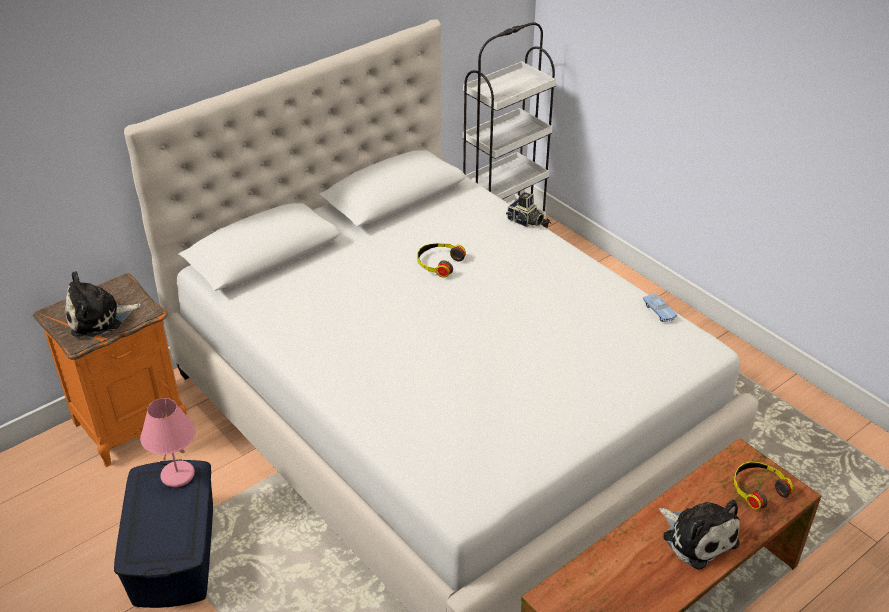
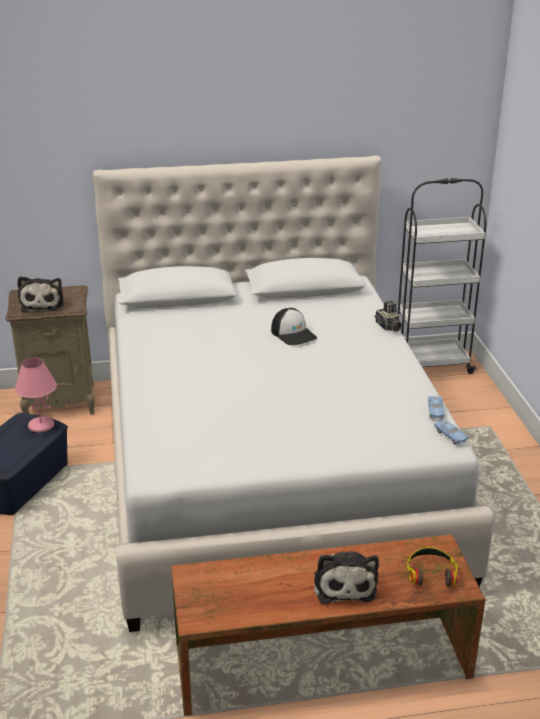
camera: 30 degrees right, 10 degrees down
orange nightstand [33,273,187,467] -> beige nightstand [5,285,95,414]
plush toy [65,271,141,338] -> plush toy turned 105 degrees counterclockwise [17,276,64,312]
headphones [418,243,466,277] -> cap [271,308,317,345]
none -> blue toy car [434,420,468,445]

